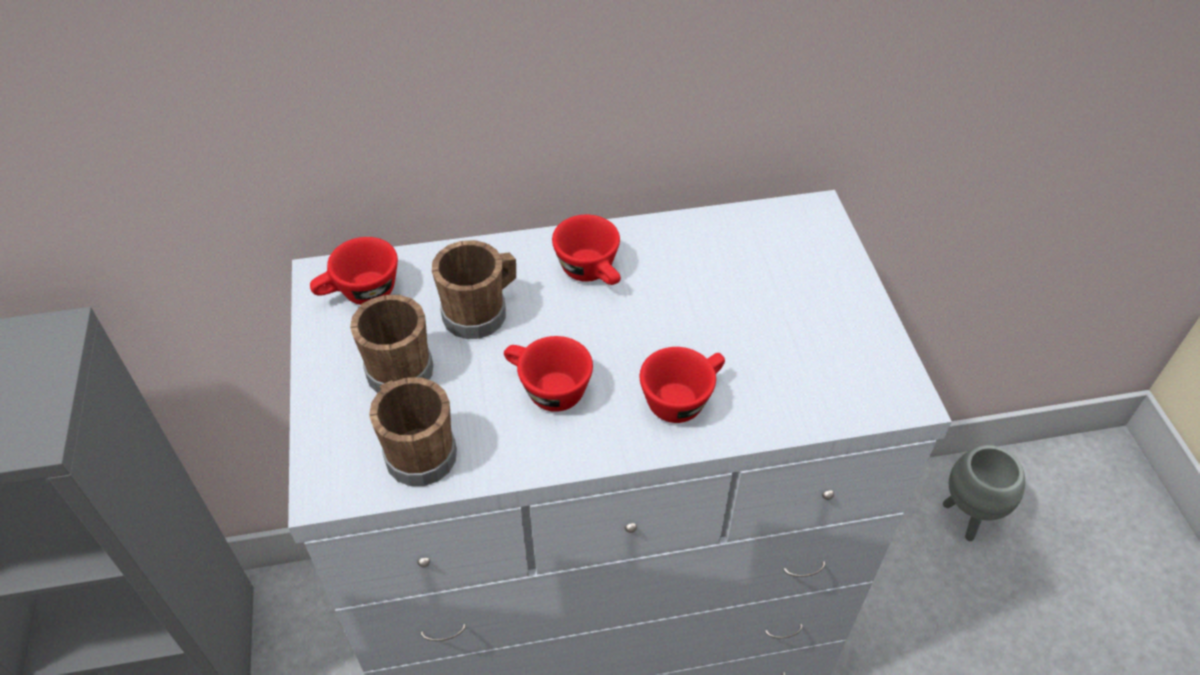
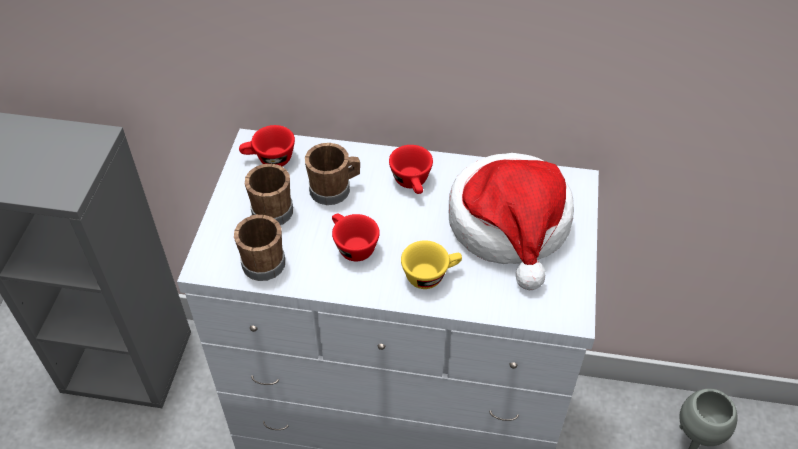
camera: 20 degrees right, 0 degrees up
red cup [640,347,725,423] -> yellow cup [401,240,462,289]
none -> hat [449,153,574,290]

